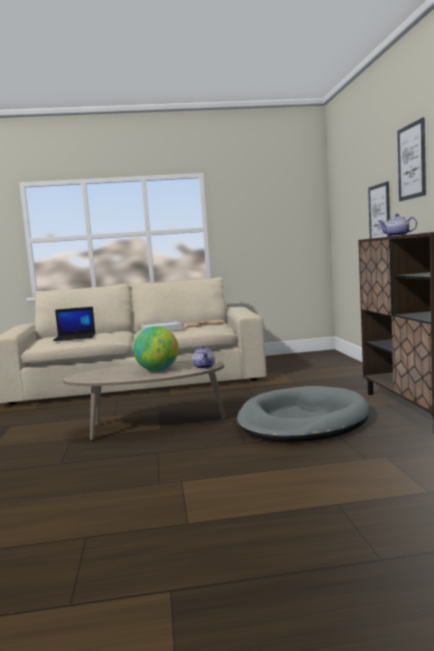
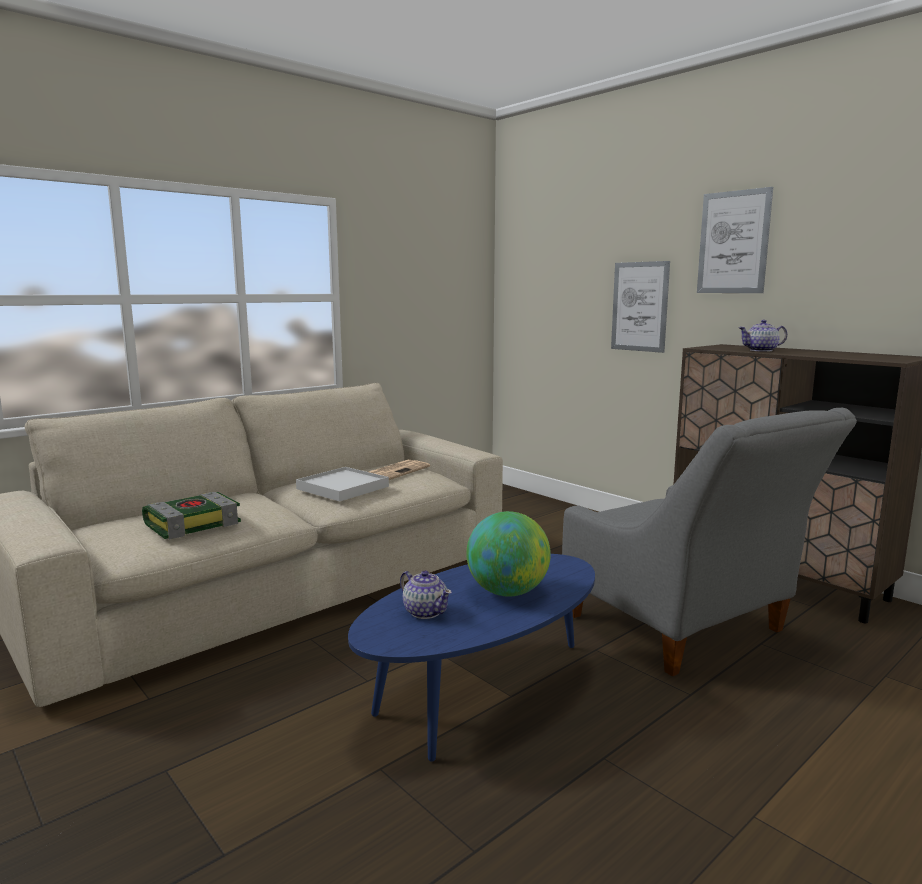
camera: 35 degrees left, 5 degrees up
laptop [53,307,95,341] -> book [142,492,241,540]
beige coffee table [63,361,225,440] -> blue coffee table [348,554,595,762]
teapot [192,345,215,369] -> teapot moved to [400,570,452,619]
grey dog bed [237,386,370,442] -> grey armchair [562,408,857,676]

